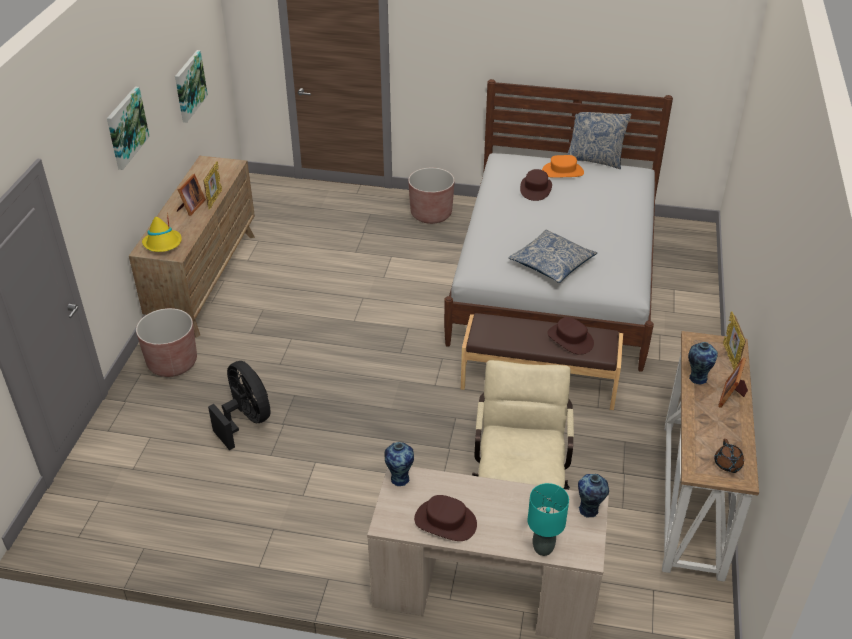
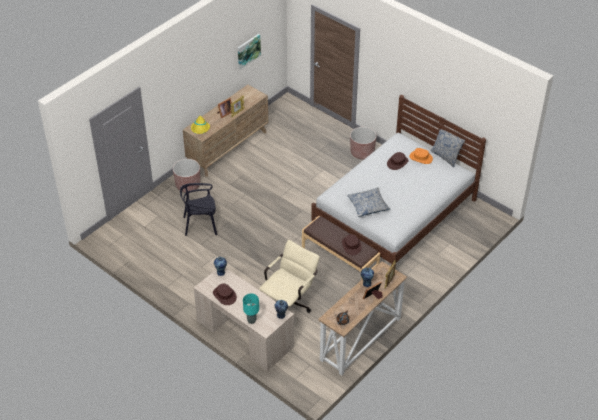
camera: 30 degrees right, 5 degrees up
picture [107,86,150,170] -> none
black fan [208,361,271,450] -> black chair [180,183,217,236]

